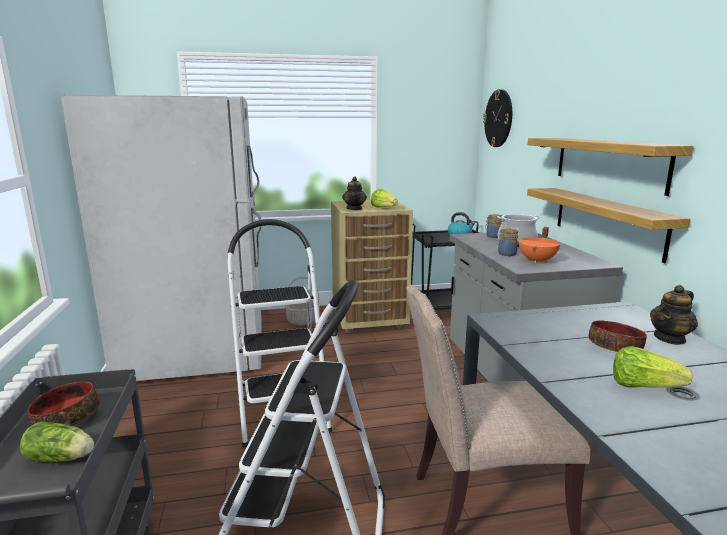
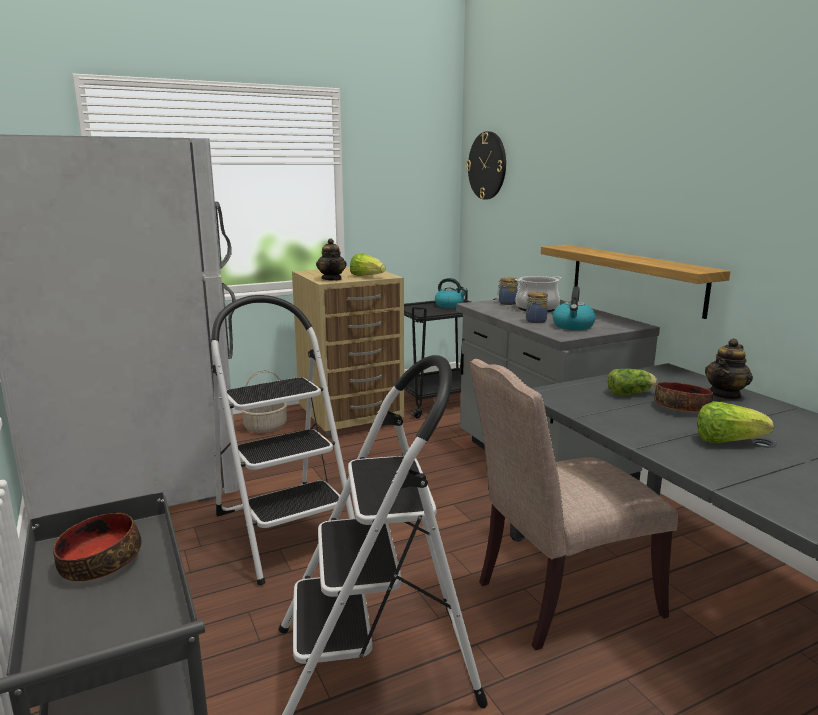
camera: 15 degrees left, 0 degrees up
lettuce [20,421,94,462] -> lettuce moved to [608,369,657,395]
orange cooking pot [518,227,561,263] -> kettle [552,286,596,330]
shelf [527,138,694,196] -> none

